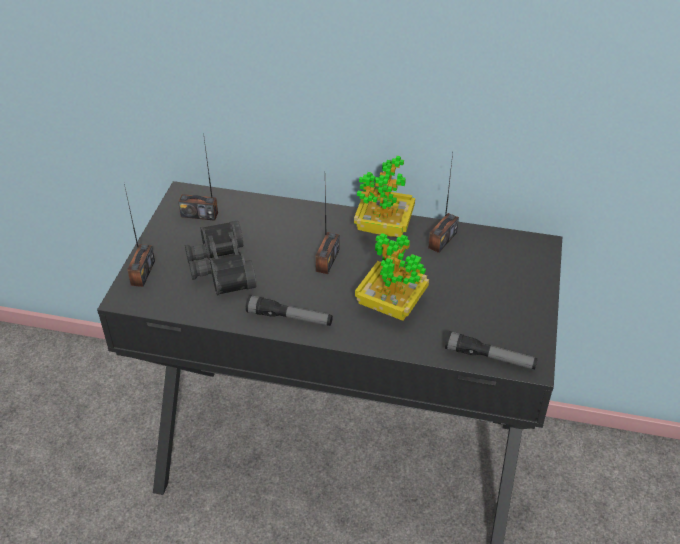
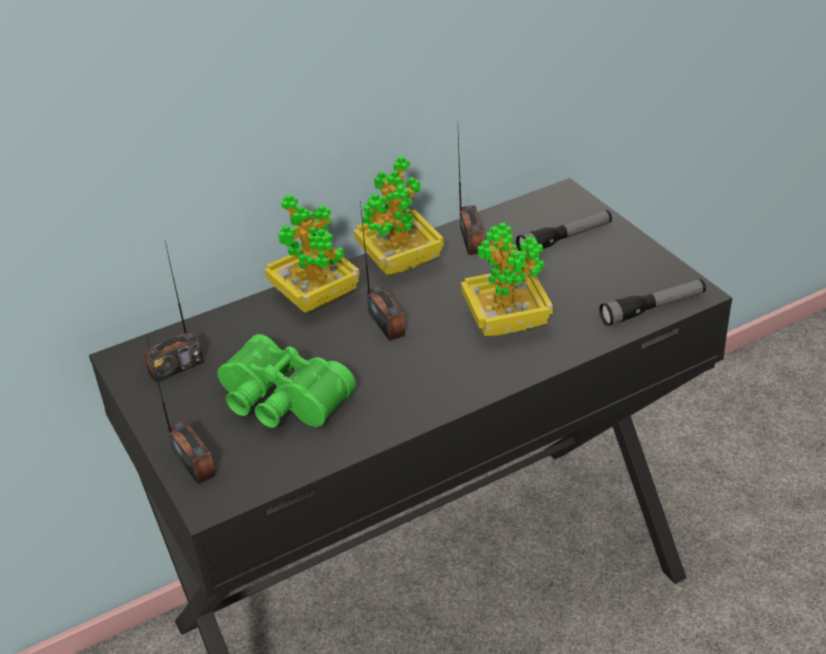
camera: 40 degrees left, 5 degrees down
black binoculars [185,220,256,296] -> green binoculars [217,334,356,428]
flashlight [245,295,333,326] -> flashlight moved to [516,210,612,252]
none -> potted plant [264,194,360,313]

